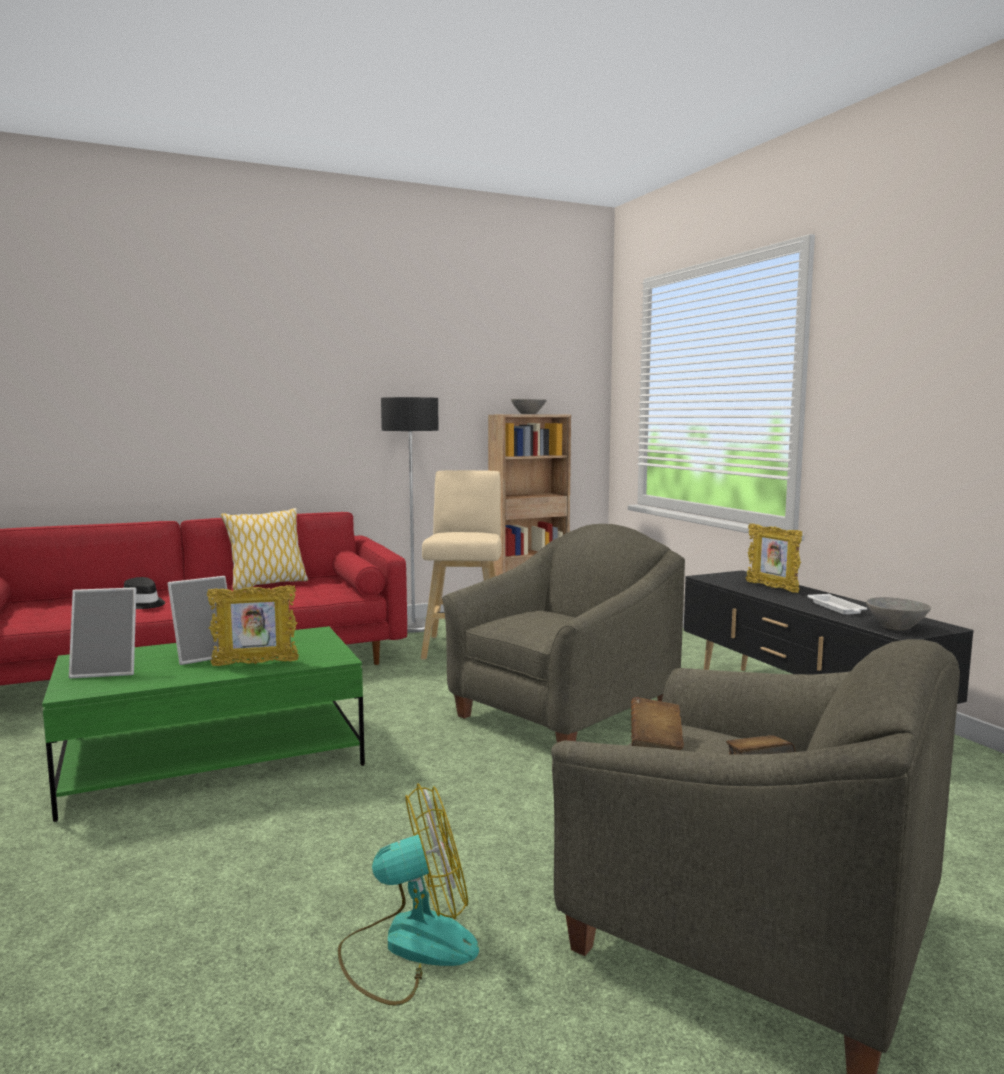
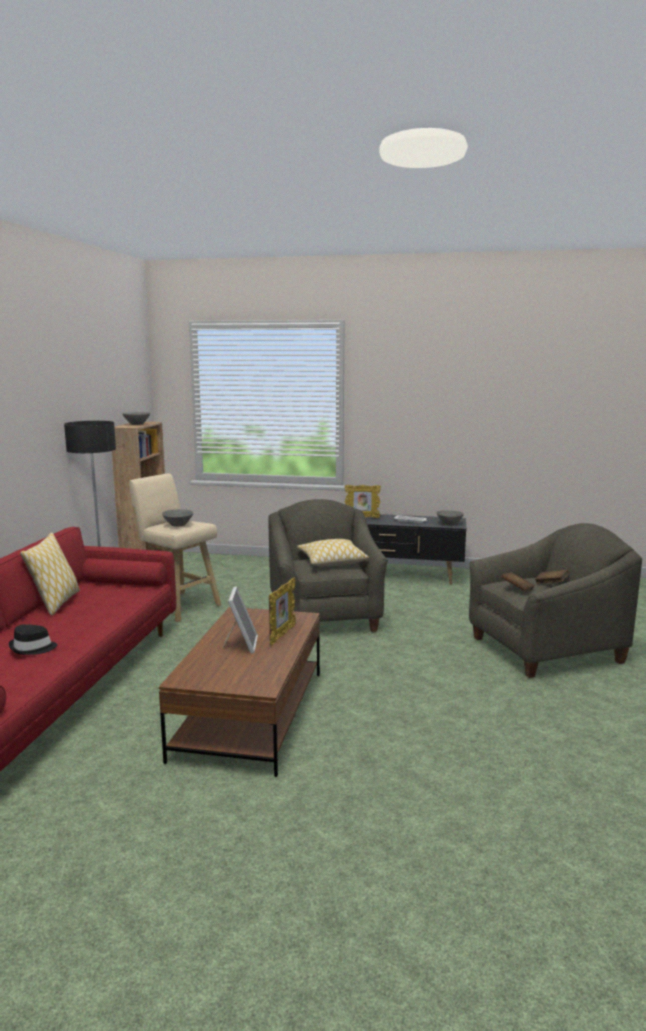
camera: 55 degrees left, 5 degrees up
green coffee table [42,626,365,822] -> brown coffee table [159,607,320,777]
picture frame [69,587,136,678] -> none
fan [338,783,479,1006] -> none
none -> grey bowl [162,509,193,527]
none -> pillow [297,539,369,567]

